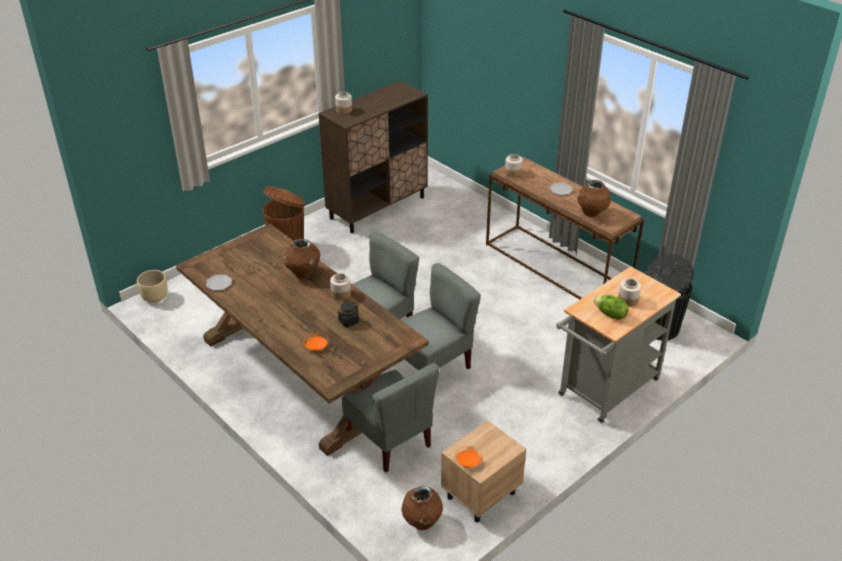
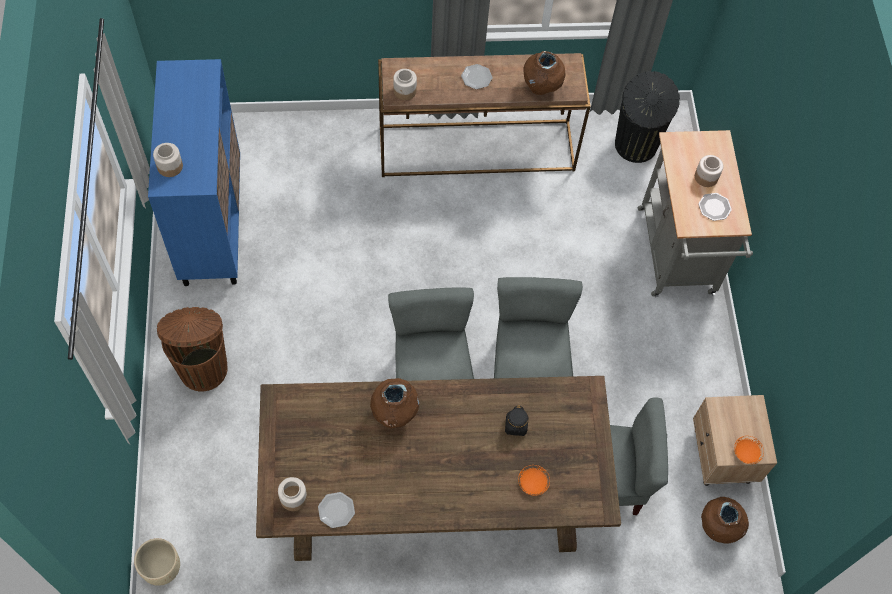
camera: 55 degrees left, 25 degrees up
brown cabinet [318,81,428,233] -> blue cabinet [148,59,240,286]
jar [330,273,351,300] -> jar moved to [278,477,307,511]
lettuce [594,295,629,320] -> plate [698,193,732,221]

